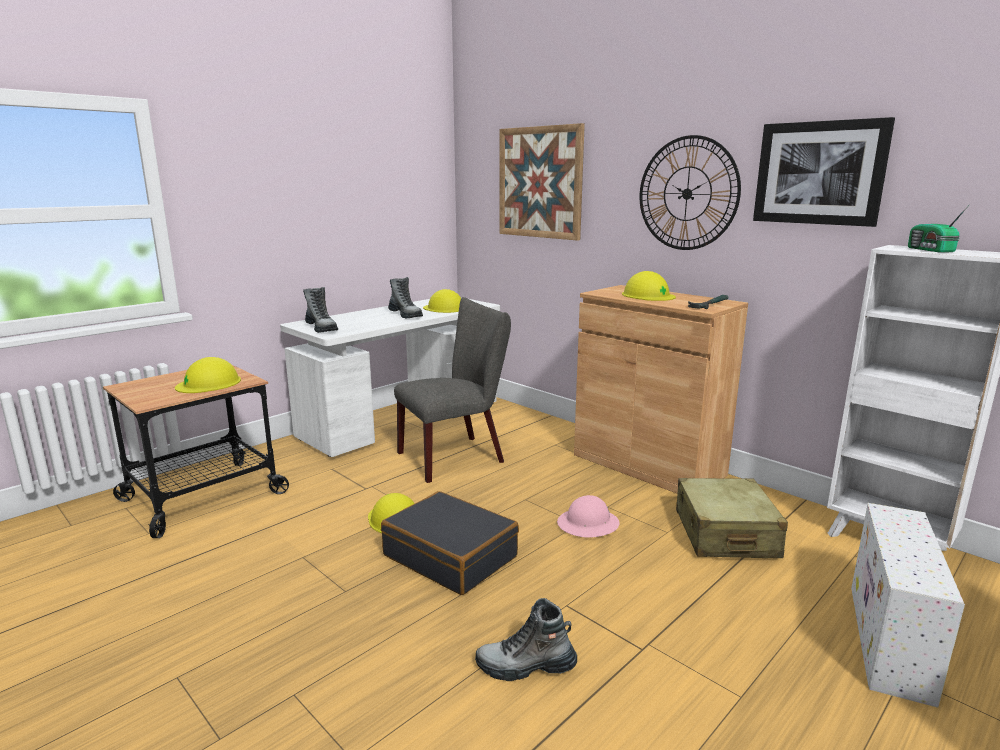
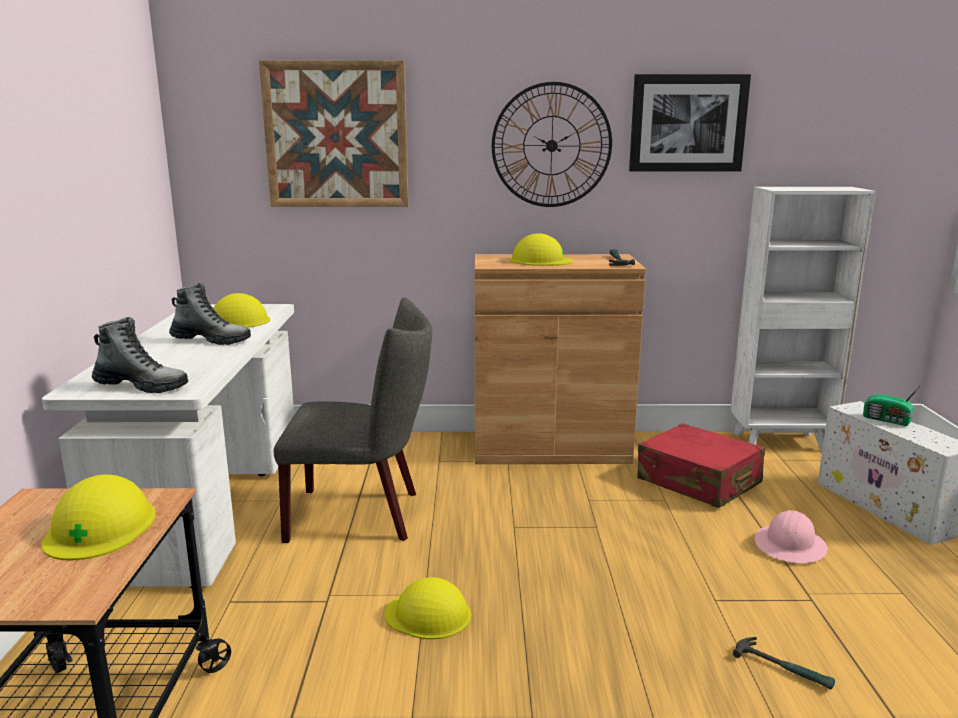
camera: 45 degrees left, 0 degrees up
black suitcase [381,491,519,595] -> none
grey chair [394,297,511,483] -> grey chair turned 75 degrees clockwise [273,297,432,543]
boot [475,598,577,681] -> hammer [733,637,835,689]
pink hard hat [557,495,620,538] -> pink hard hat moved to [755,510,828,563]
beige suitcase [676,478,788,558] -> red suitcase [637,423,765,508]
radio [908,204,970,253] -> radio moved to [863,384,922,426]

